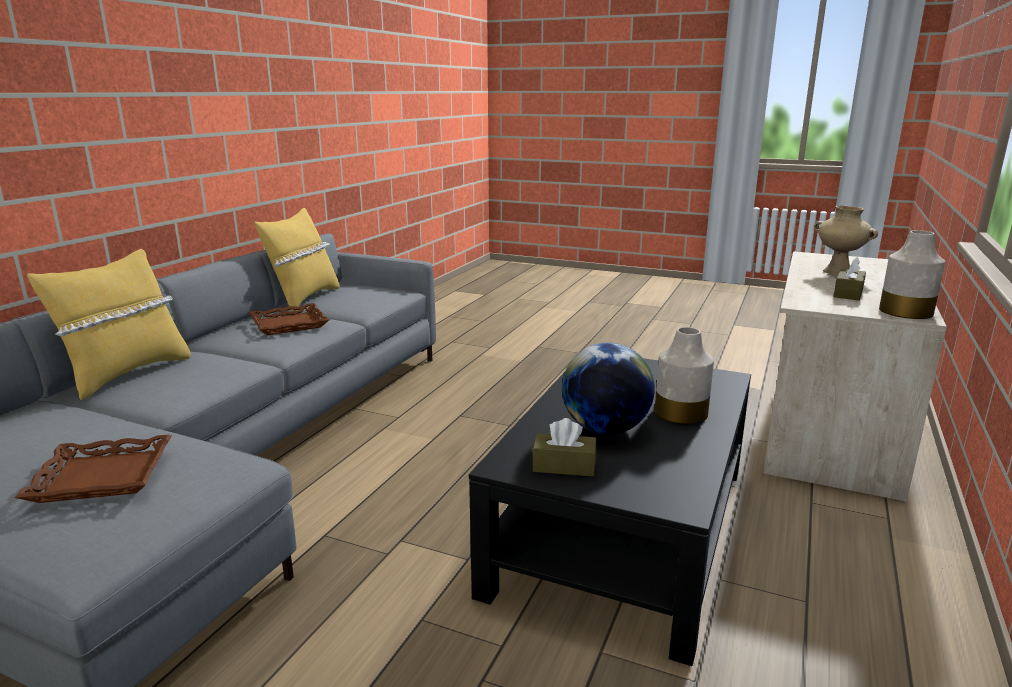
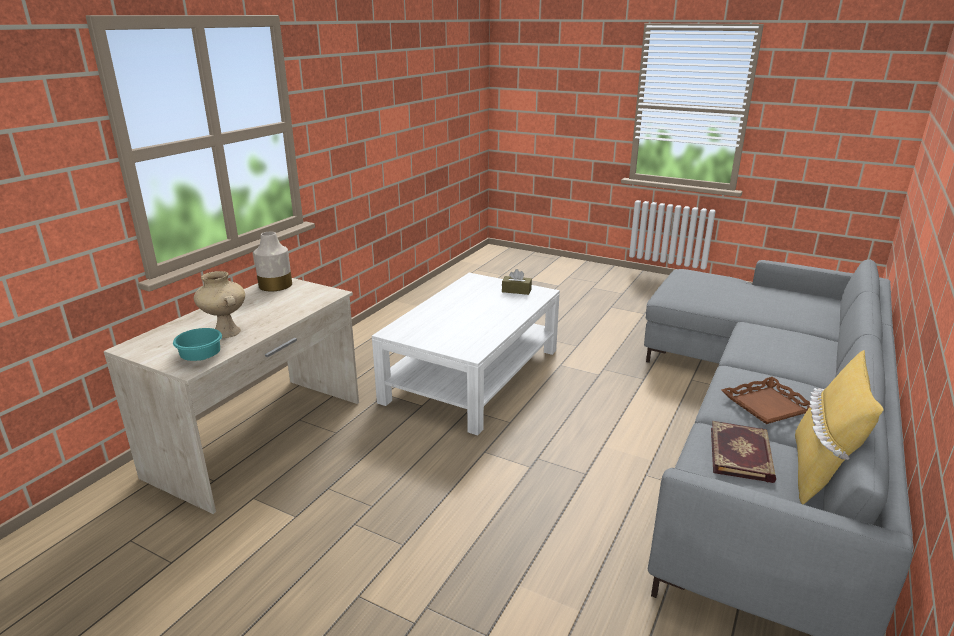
camera: 175 degrees left, 5 degrees up
brown tray [15,435,172,503] -> none
yellow pillow [27,249,191,400] -> none
black coffee table [469,358,751,666] -> white coffee table [372,273,560,436]
globe [562,343,655,435] -> none
beige vase [655,327,714,424] -> none
brown tissue box [833,257,866,300] -> none
none -> turquoise bowl [173,328,222,361]
none -> book [711,421,776,483]

